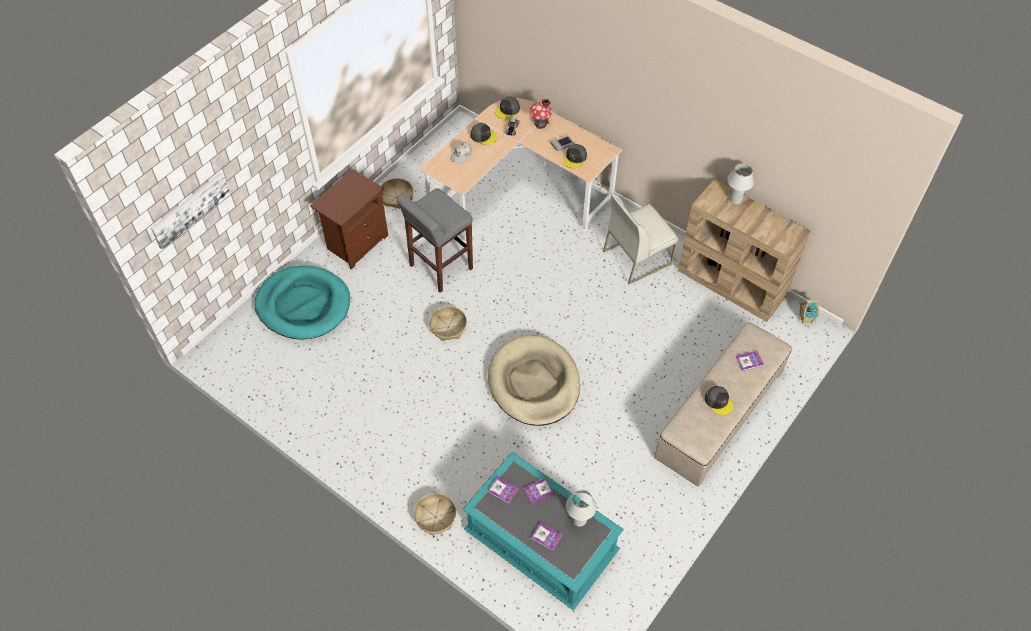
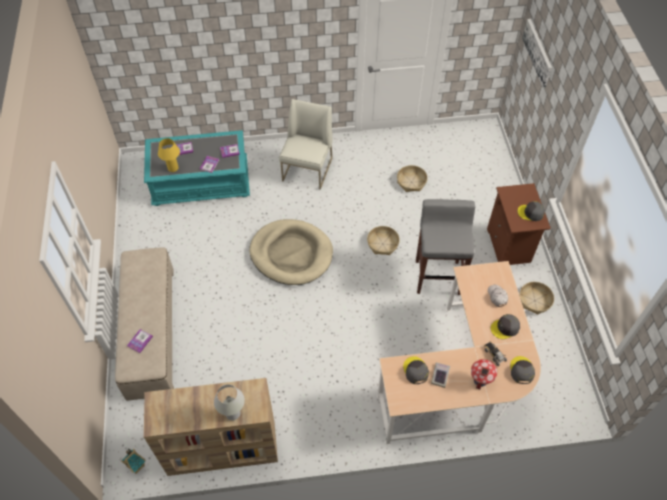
camera: 135 degrees right, 0 degrees up
turquoise dog bed [254,266,350,340] -> none
basket [414,493,456,535] -> basket moved to [397,165,428,192]
white table lamp [566,490,597,527] -> yellow table lamp [158,138,180,172]
white chair [603,194,678,285] -> white chair moved to [279,99,333,190]
grey cap [705,386,733,415] -> grey cap moved to [517,201,545,221]

